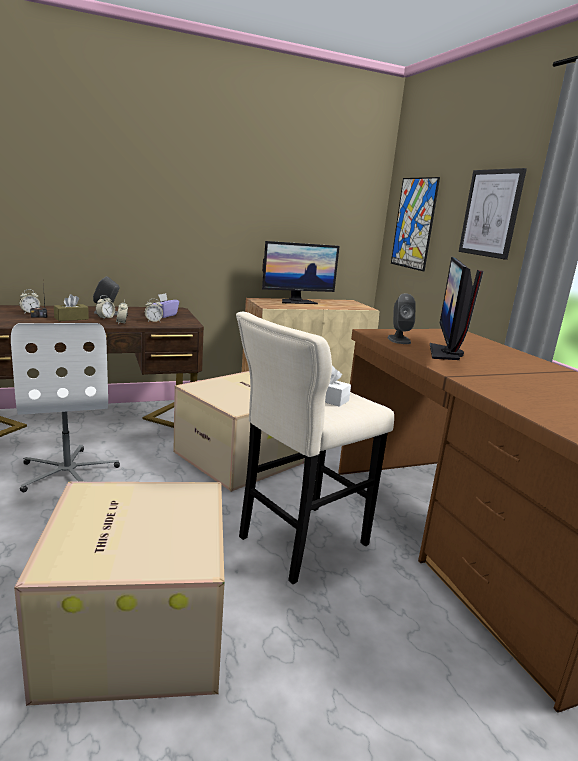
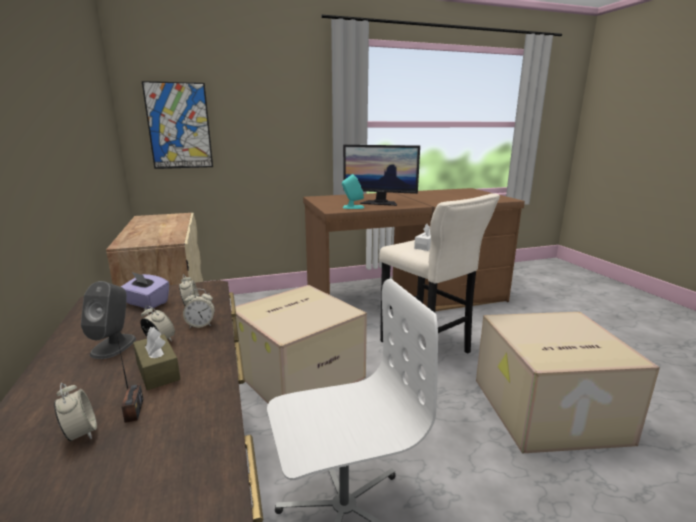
camera: 85 degrees left, 0 degrees up
monitor [262,241,340,304] -> none
grey speaker [387,293,416,344] -> turquoise speaker [342,174,365,209]
picture [459,168,527,260] -> none

